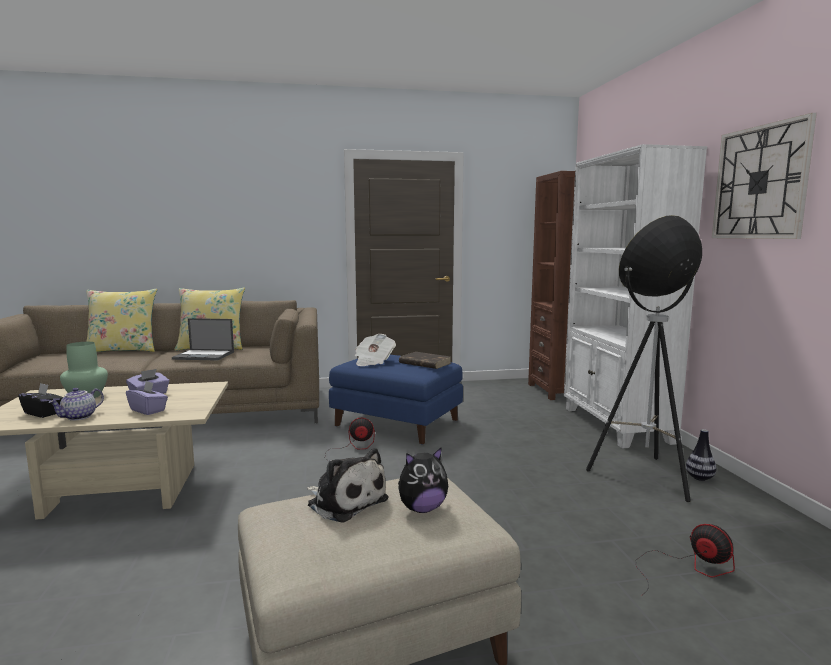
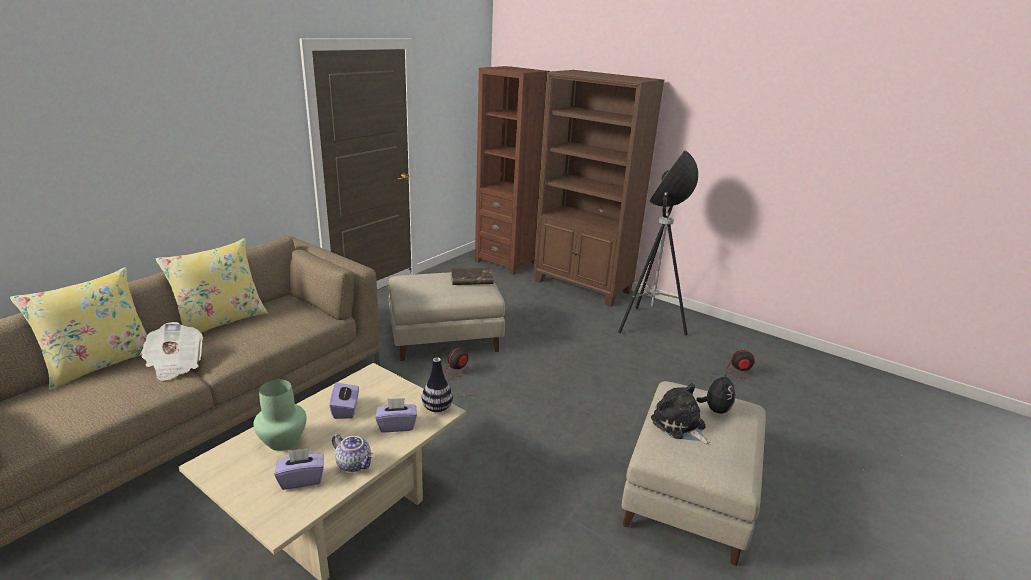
camera: 45 degrees left, 15 degrees up
black tissue box [18,383,63,418] -> purple tissue box [274,448,324,490]
teapot [48,388,104,421] -> teapot turned 45 degrees counterclockwise [332,434,374,472]
laptop [172,318,234,361] -> none
plush toy [307,448,389,523] -> plush toy turned 120 degrees counterclockwise [651,383,712,445]
blue ottoman [329,355,463,445] -> beige ottoman [389,272,505,361]
newspaper [354,334,396,366] -> newspaper moved to [141,322,203,381]
white bookcase [564,144,707,449] -> brown bookcase [534,70,664,307]
vase [686,429,717,481] -> vase moved to [422,358,453,412]
wall clock [712,113,817,239] -> none

